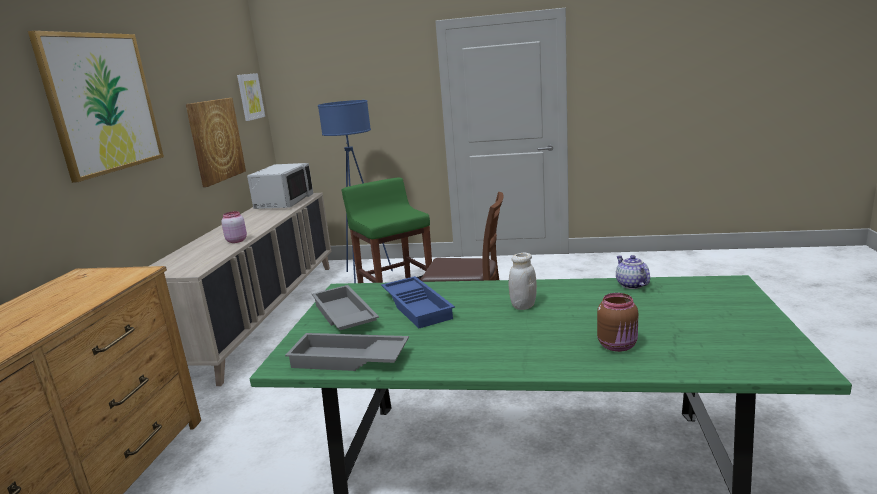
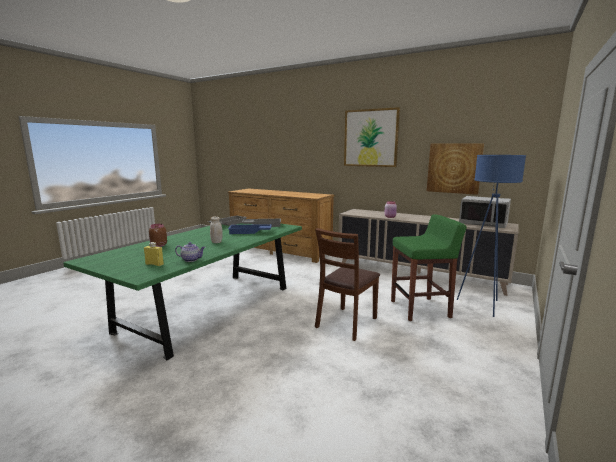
camera: 110 degrees right, 5 degrees down
picture [237,73,265,121] -> none
none -> yellow bottle [144,242,164,266]

